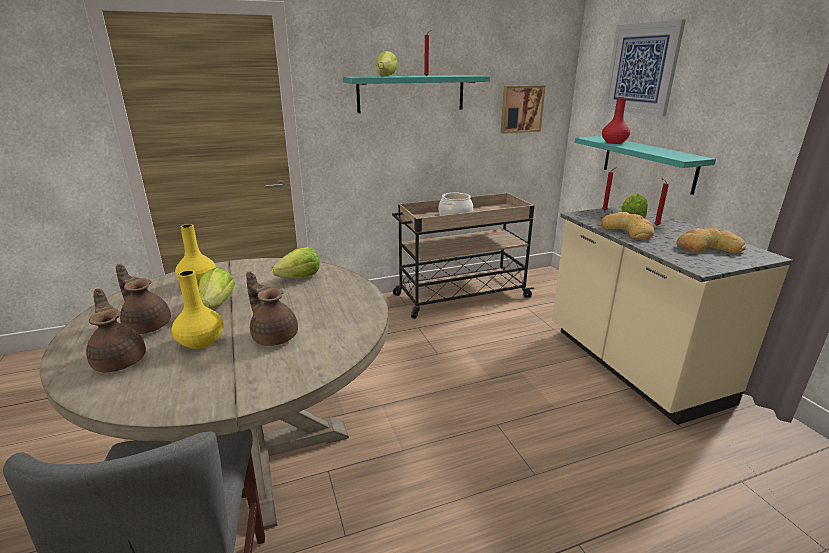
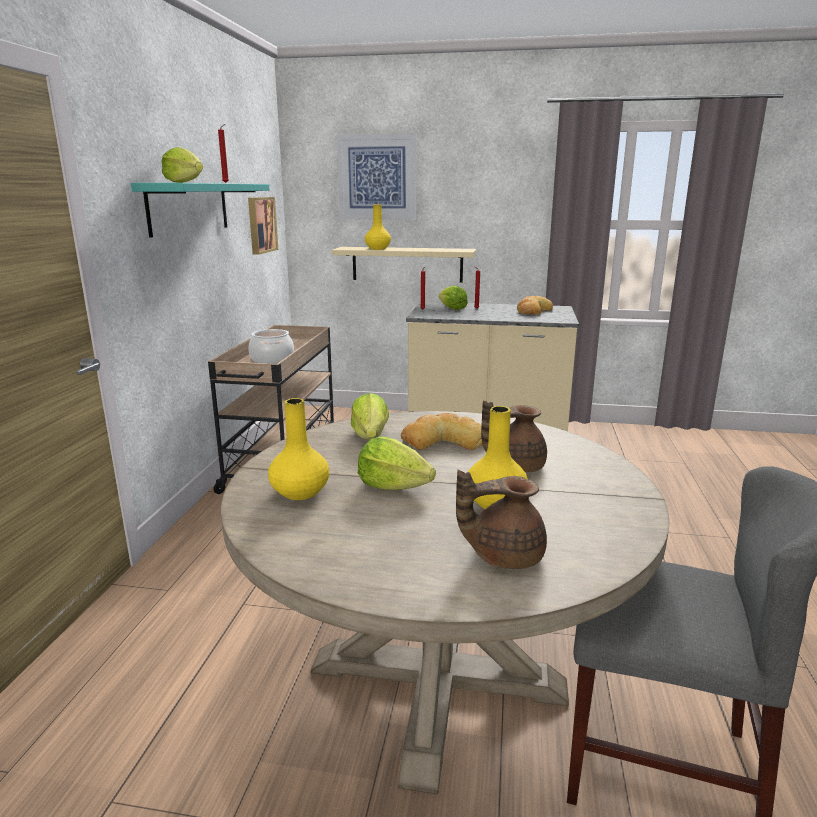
camera: 60 degrees left, 5 degrees down
brown teapot [116,264,171,334] -> none
turquoise shelf [575,136,716,195] -> beige shelf [331,247,476,283]
red vase [602,97,630,144] -> yellow vase [365,204,391,250]
bread [602,212,654,240] -> bread moved to [401,413,483,450]

